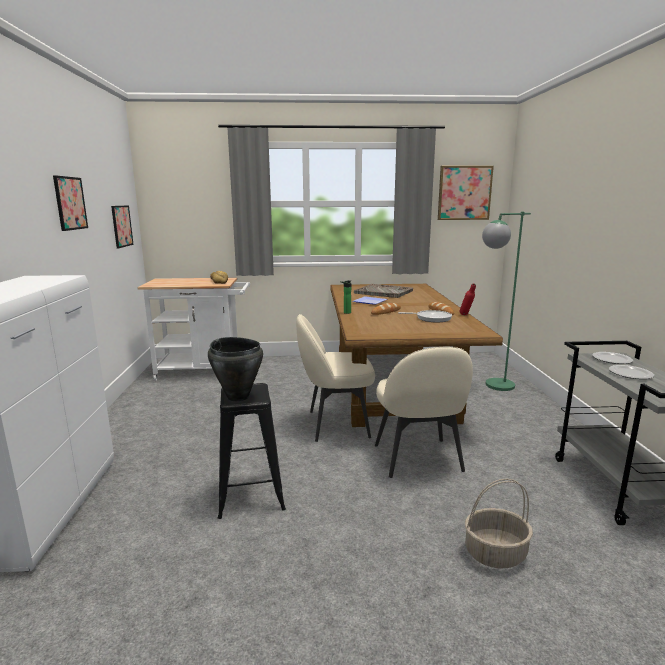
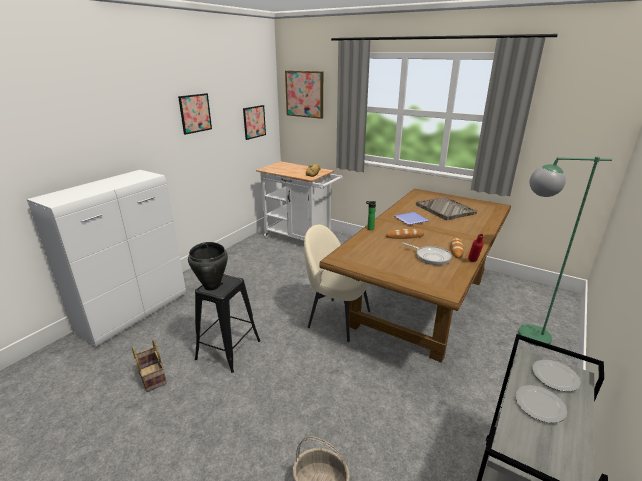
camera: 35 degrees right, 10 degrees up
beige chair [375,347,473,478] -> none
picture [438,166,494,220] -> picture moved to [285,70,323,119]
none -> basket [132,340,167,392]

